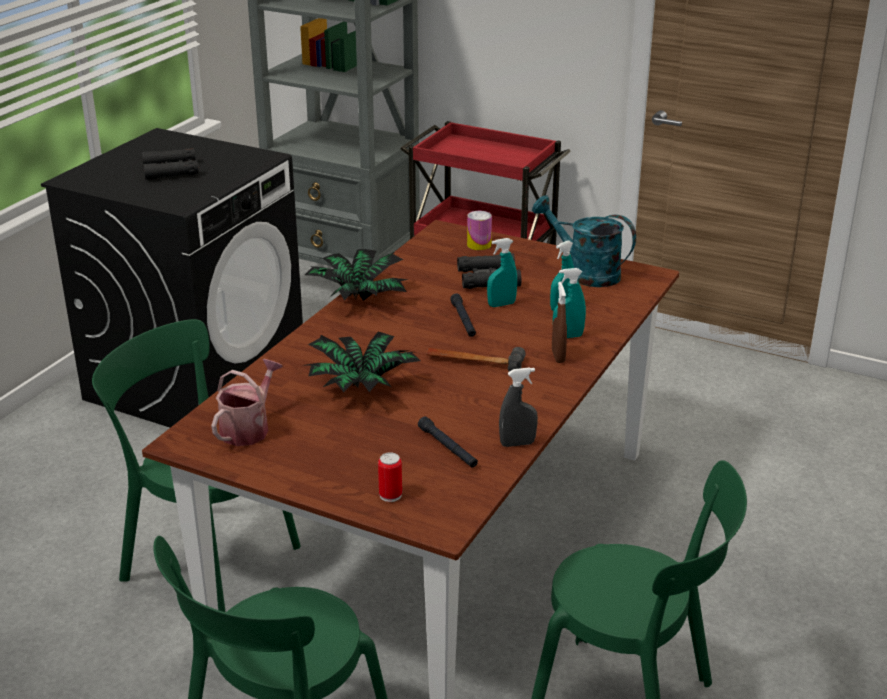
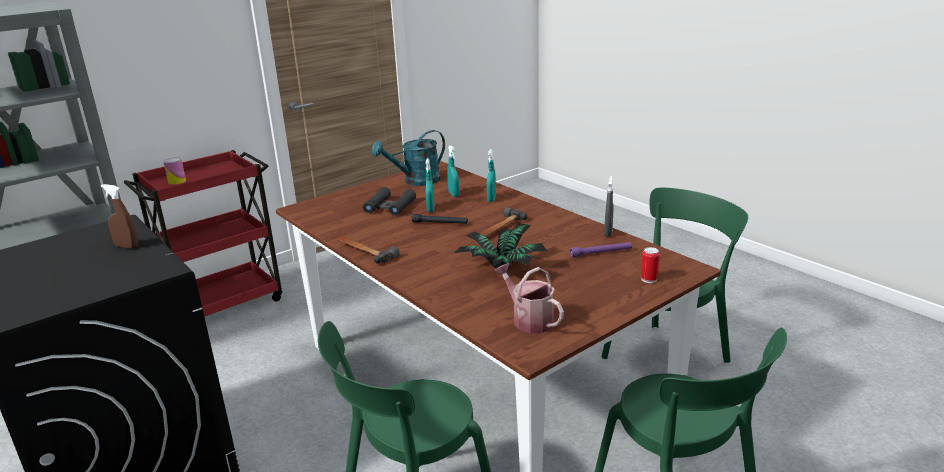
camera: 65 degrees left, 5 degrees down
black binoculars [142,148,199,180] -> none
potted plant [305,249,409,301] -> hammer [337,236,399,264]
black flashlight [418,416,478,468] -> purple flashlight [570,242,632,257]
can [467,211,492,250] -> can moved to [163,157,186,185]
brown spray bottle [552,282,567,363] -> brown spray bottle moved to [101,184,138,249]

